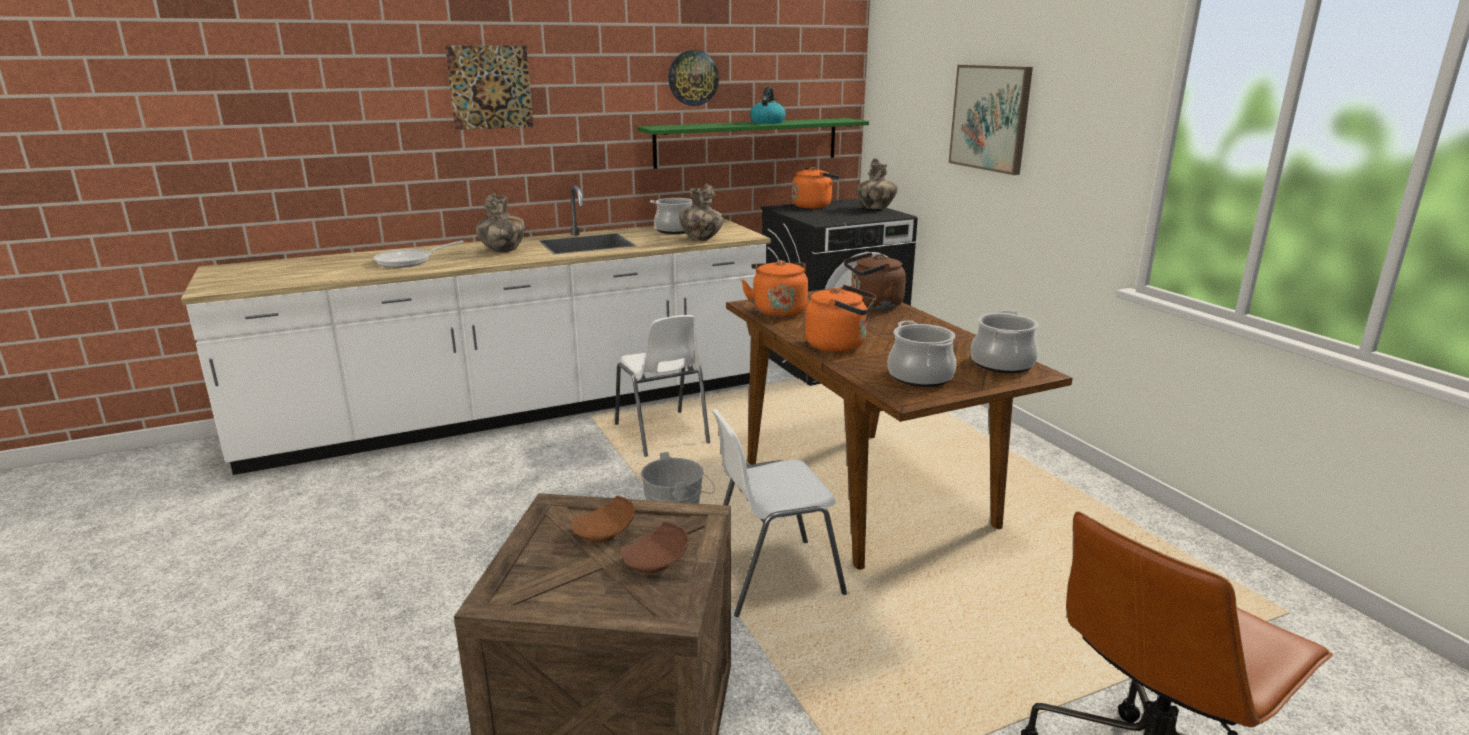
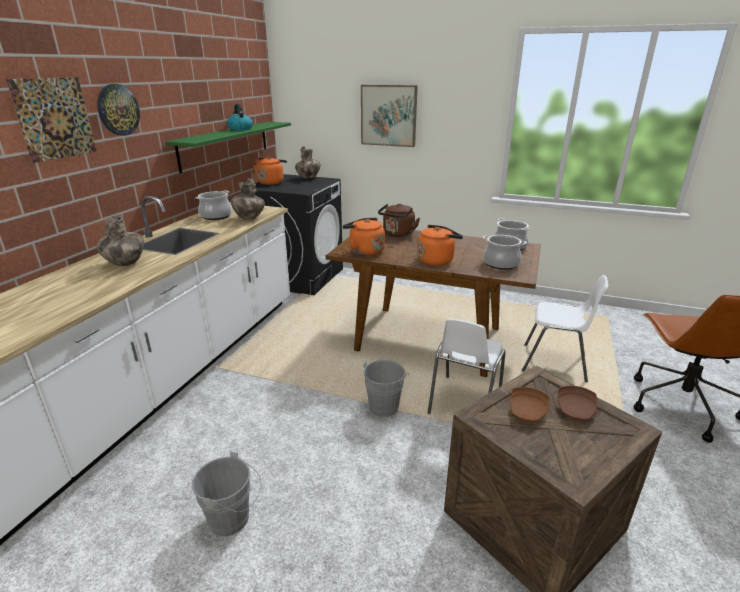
camera: 45 degrees left, 5 degrees up
frying pan [373,240,464,268] -> none
white chair [615,315,710,457] -> white chair moved to [522,275,608,382]
wall clock [668,50,719,106] -> wall clock moved to [97,84,140,136]
none -> grey bucket [192,452,262,537]

